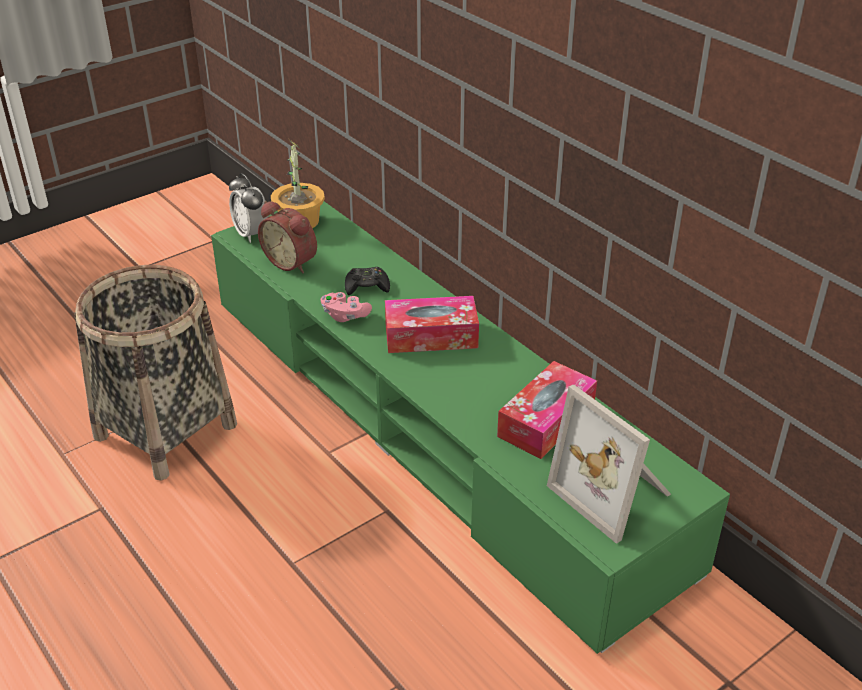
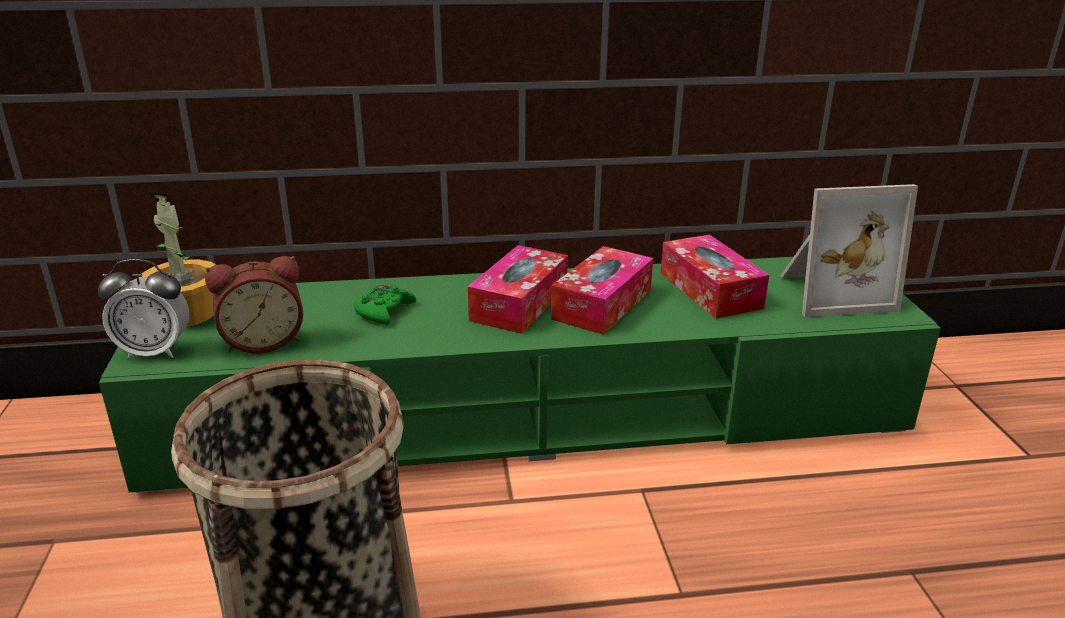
camera: 60 degrees left, 10 degrees down
pink game controller [321,292,372,322] -> none
black game controller [345,267,390,295] -> green game controller [354,285,416,325]
none -> tissue box [551,246,653,334]

